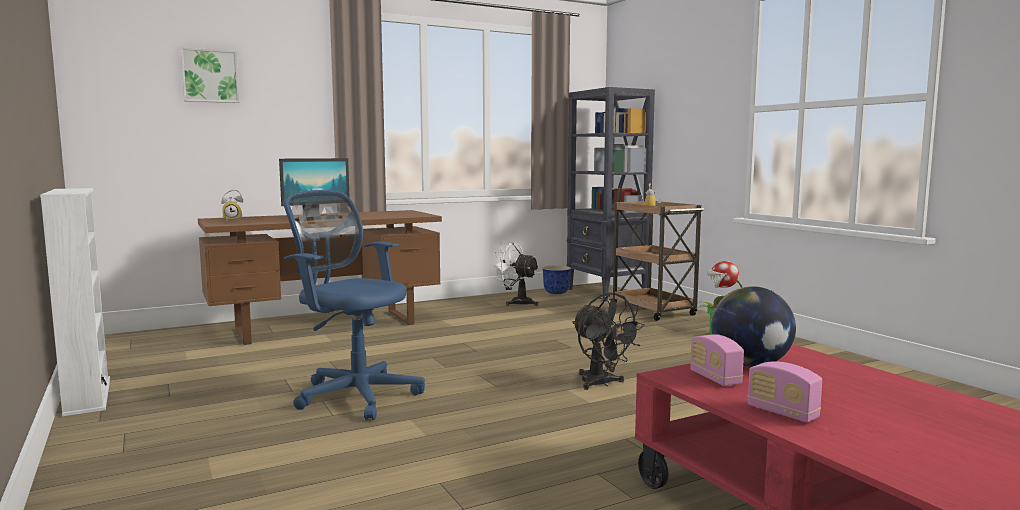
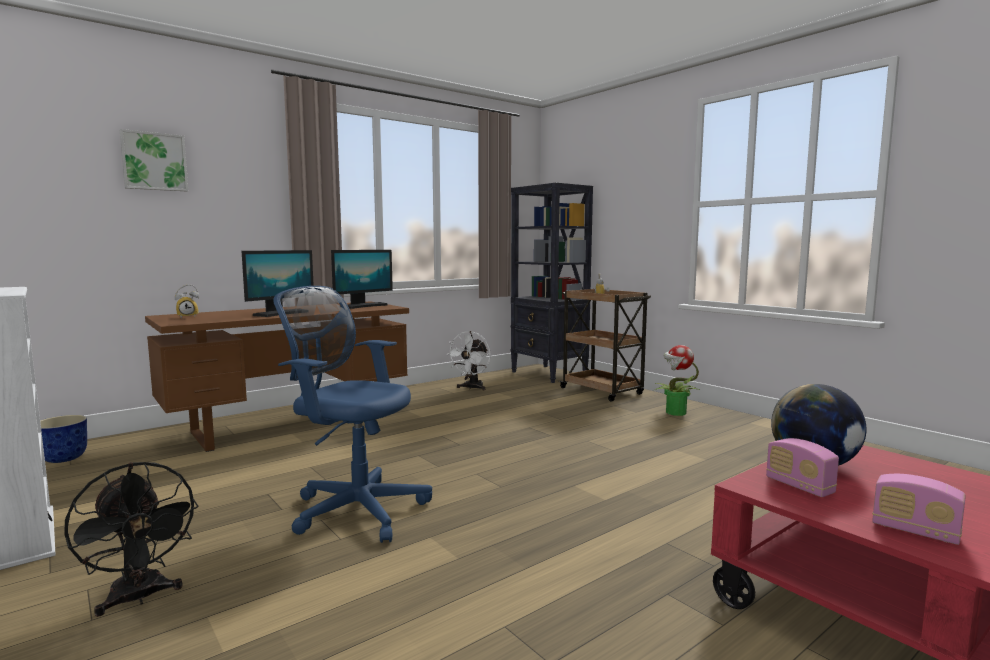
camera: 10 degrees left, 0 degrees up
white fan [492,242,539,306] -> white fan turned 90 degrees counterclockwise [446,331,491,390]
planter [543,265,571,294] -> planter moved to [40,415,87,463]
black fan [572,292,645,390] -> black fan moved to [64,462,198,617]
none -> monitor [331,250,393,309]

